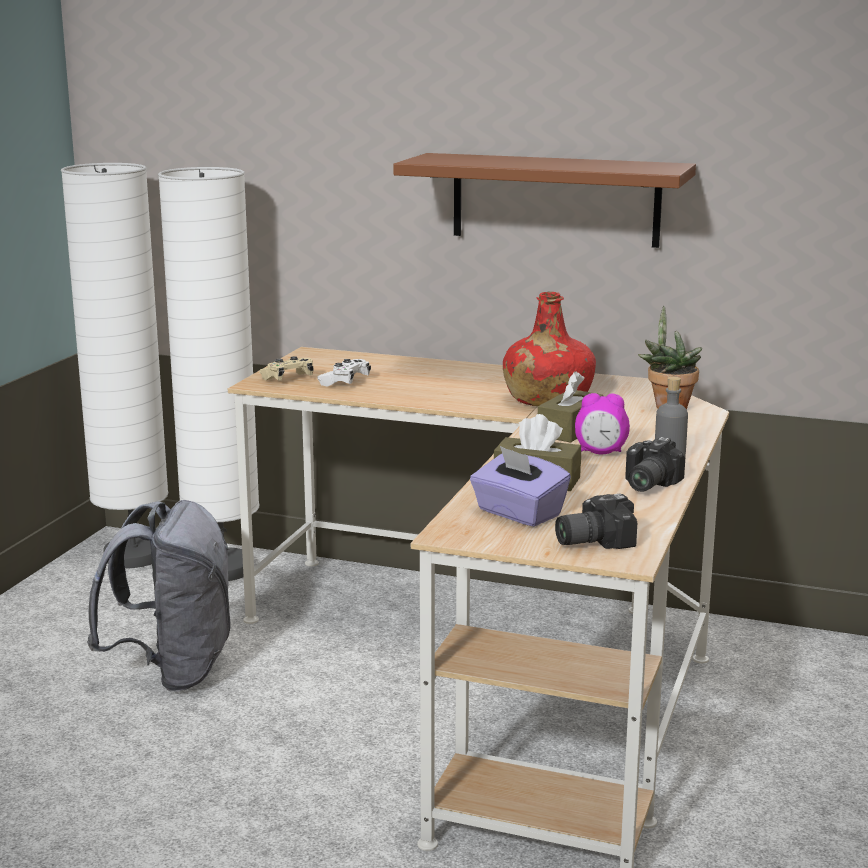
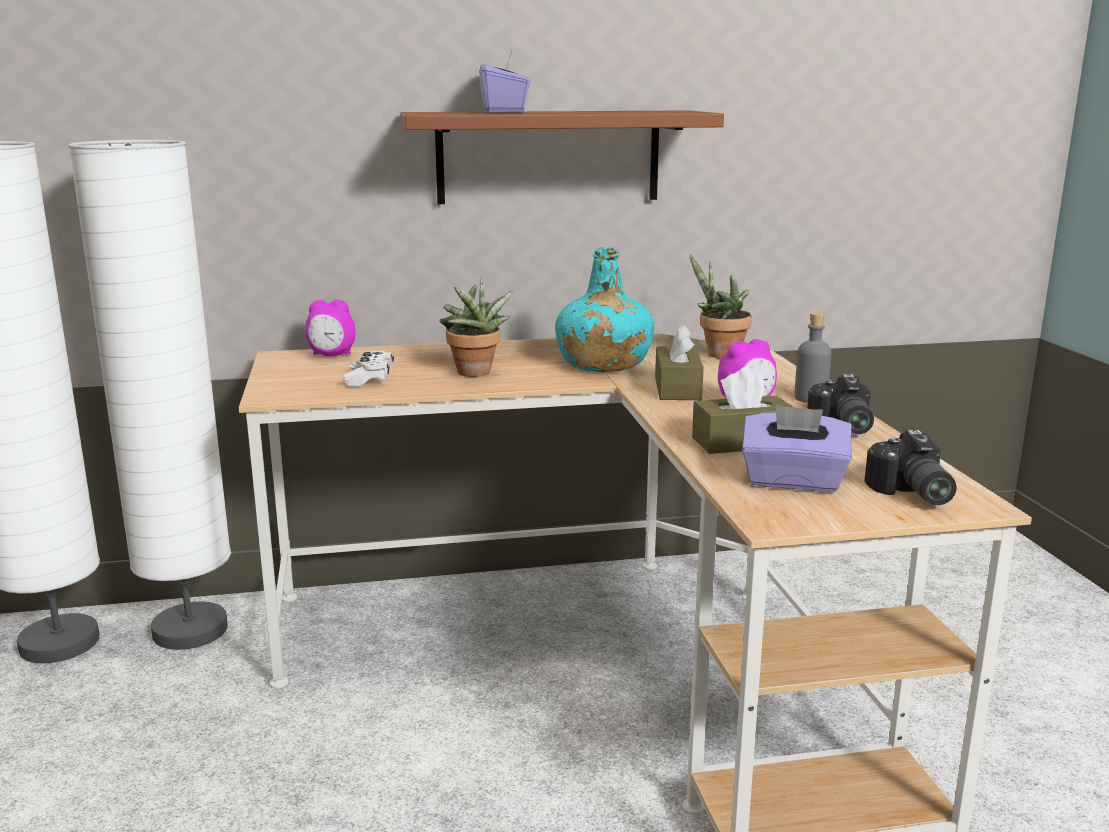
camera: 30 degrees left, 0 degrees up
grey backpack [87,500,230,691] -> none
beige game controller [259,356,314,381] -> none
red bottle [503,291,596,406] -> turquoise bottle [555,247,654,372]
camera [555,493,637,549] -> camera turned 45 degrees counterclockwise [864,430,956,505]
none -> alarm clock [305,300,355,356]
none -> potted plant [439,277,513,377]
none -> purple tissue box [479,50,530,113]

